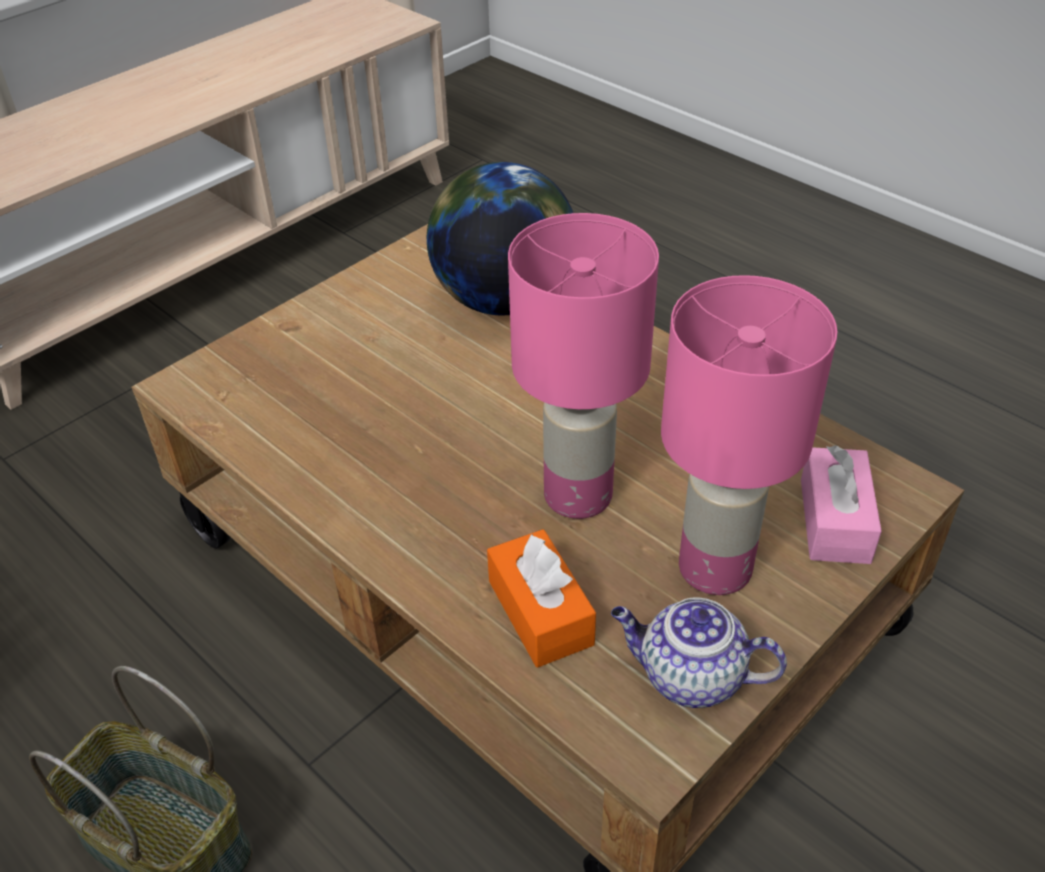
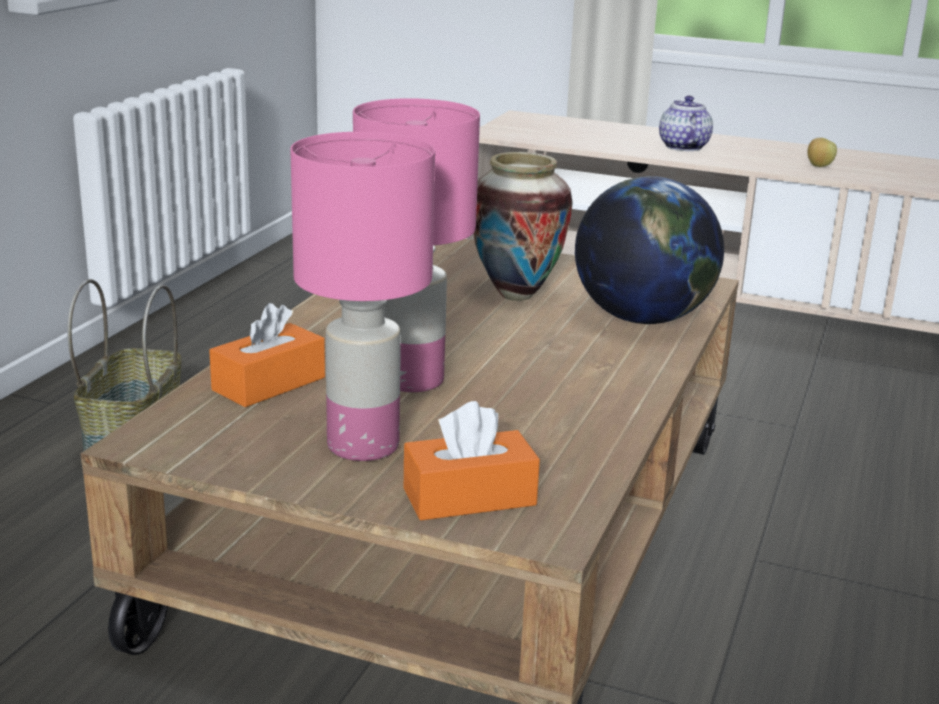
camera: 65 degrees right, 20 degrees down
teapot [611,597,787,708] -> teapot moved to [659,96,713,151]
pink tissue box [801,445,882,564] -> orange tissue box [404,401,540,520]
none -> vase [473,152,573,301]
none -> apple [808,138,837,167]

